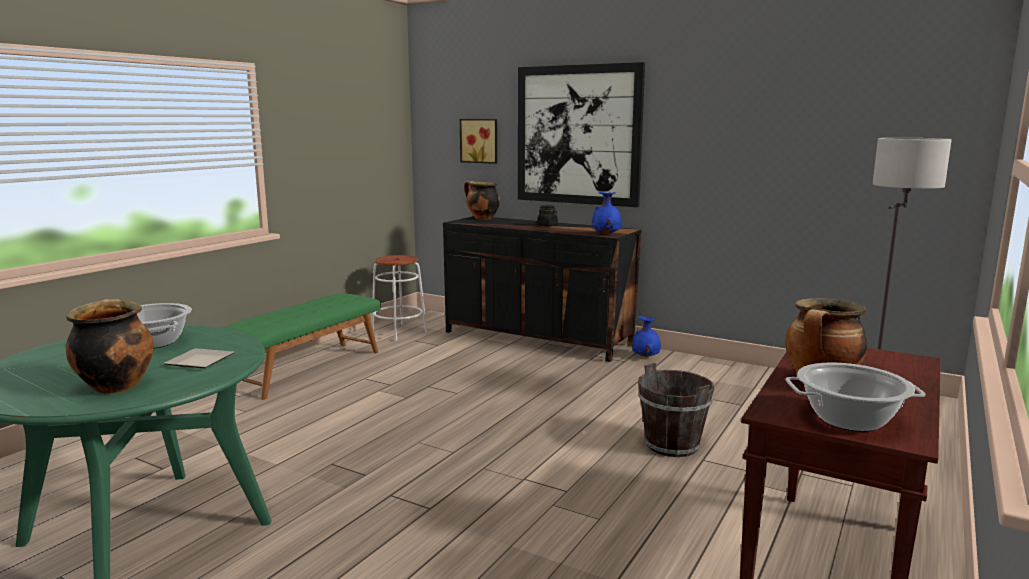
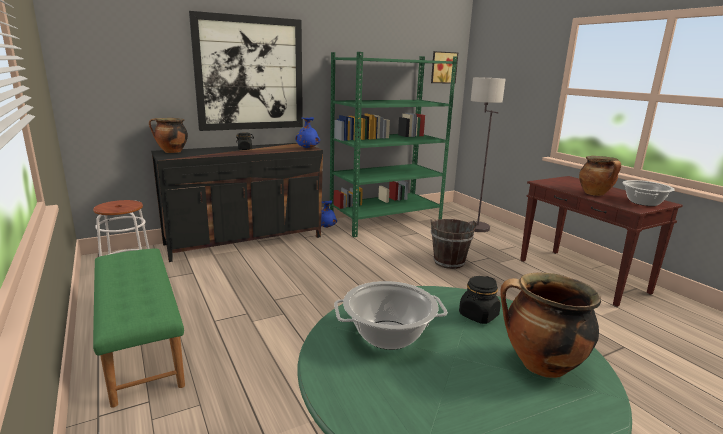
camera: 60 degrees left, 5 degrees up
plate [164,348,234,368] -> black jar [459,276,501,324]
picture [460,119,497,164] -> picture moved to [431,51,458,84]
none -> green bookcase [330,52,457,237]

